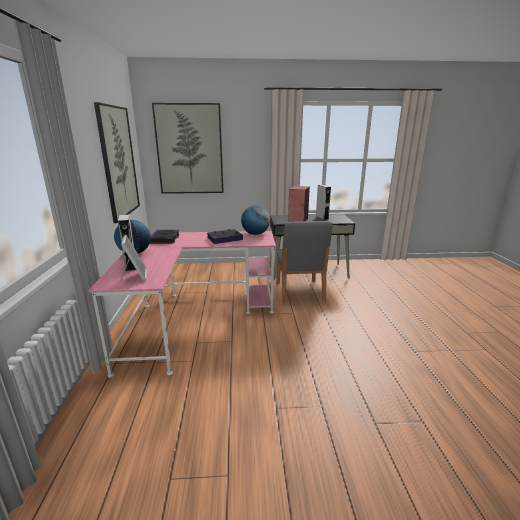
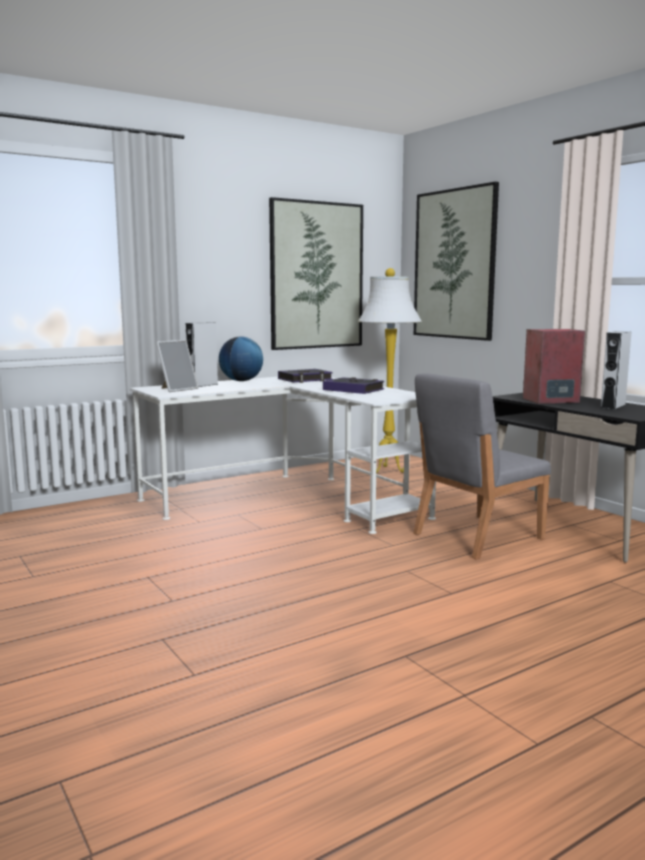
camera: 60 degrees right, 10 degrees down
pink desk [88,231,276,378] -> white desk [130,377,436,534]
globe [241,206,270,235] -> none
none -> white floor lamp [359,268,422,473]

